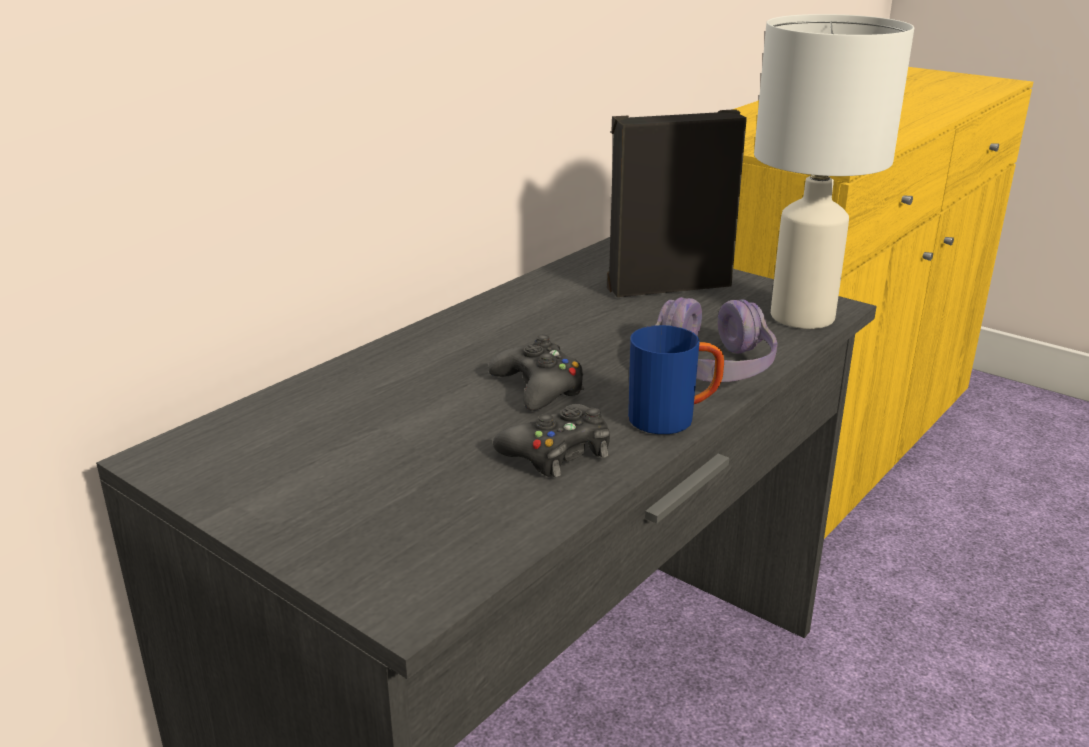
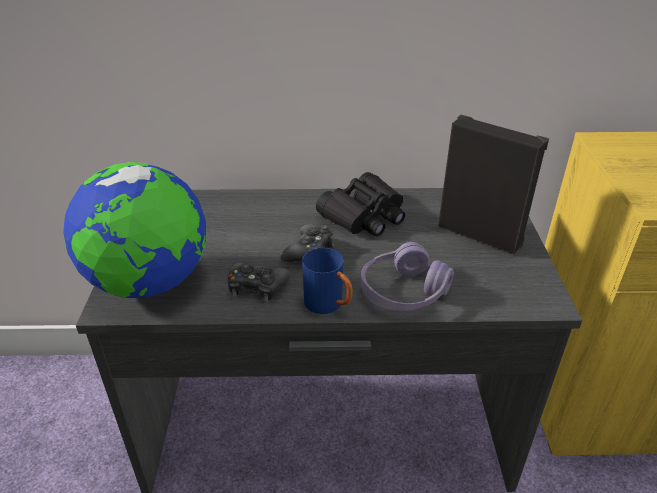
camera: 50 degrees right, 10 degrees up
white table lamp [754,14,914,329] -> none
none -> globe [63,162,206,298]
none -> black binoculars [316,172,405,236]

